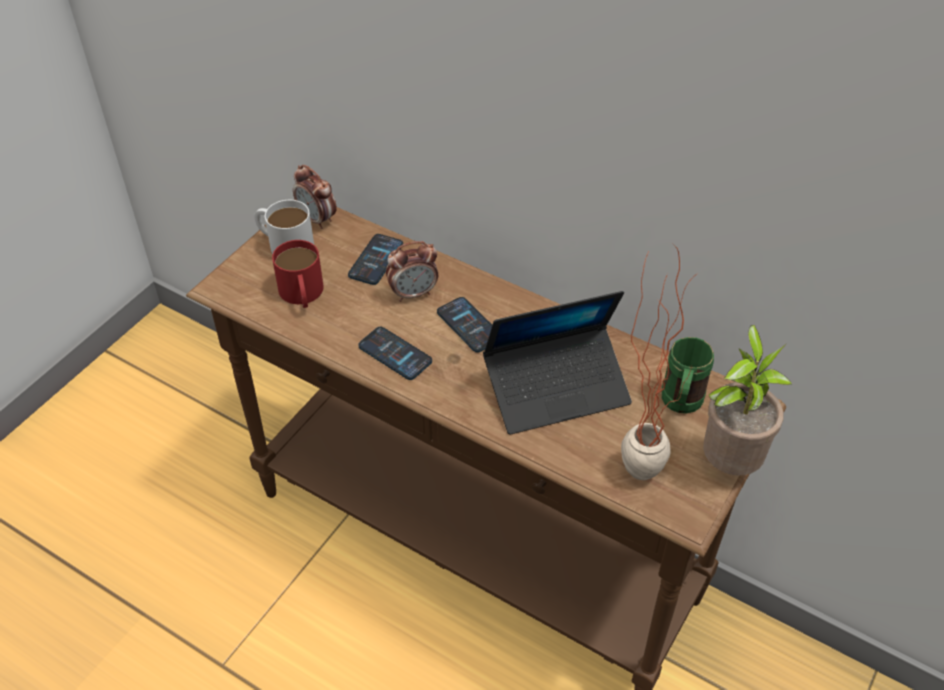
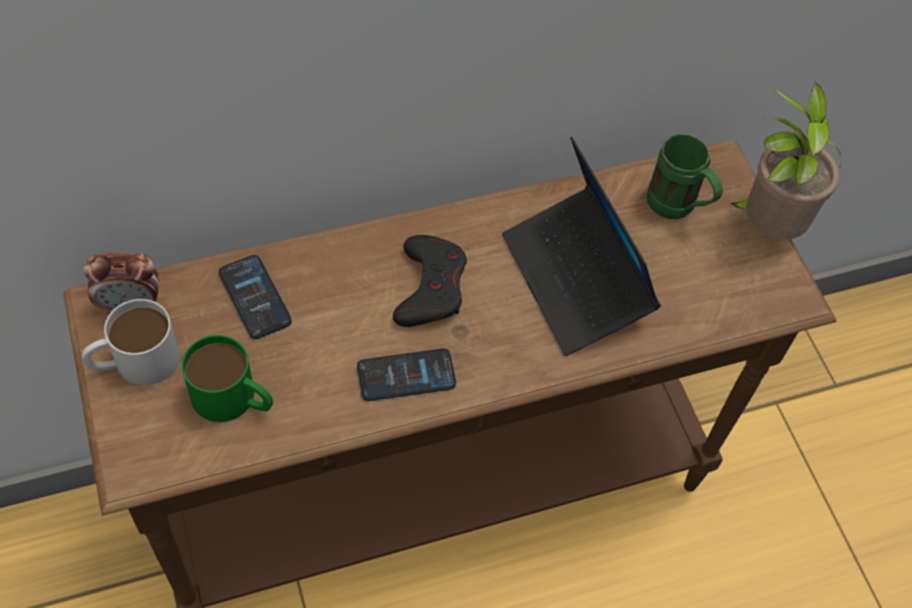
camera: 55 degrees left, 10 degrees up
red mug [272,240,324,308] -> green mug [182,335,273,422]
alarm clock [386,241,438,302] -> none
phone [437,297,492,353] -> black game controller [393,235,467,327]
laptop [483,291,632,435] -> laptop turned 135 degrees clockwise [502,137,661,356]
potted plant [621,244,698,480] -> none

